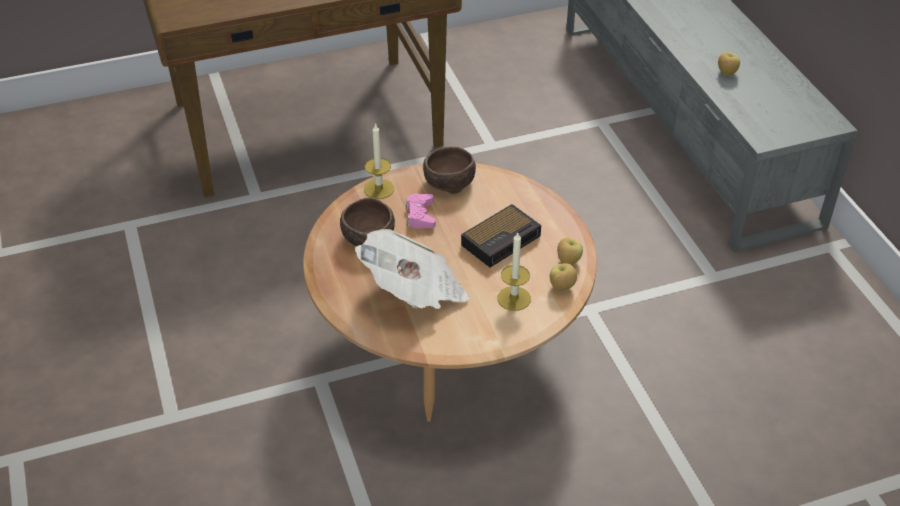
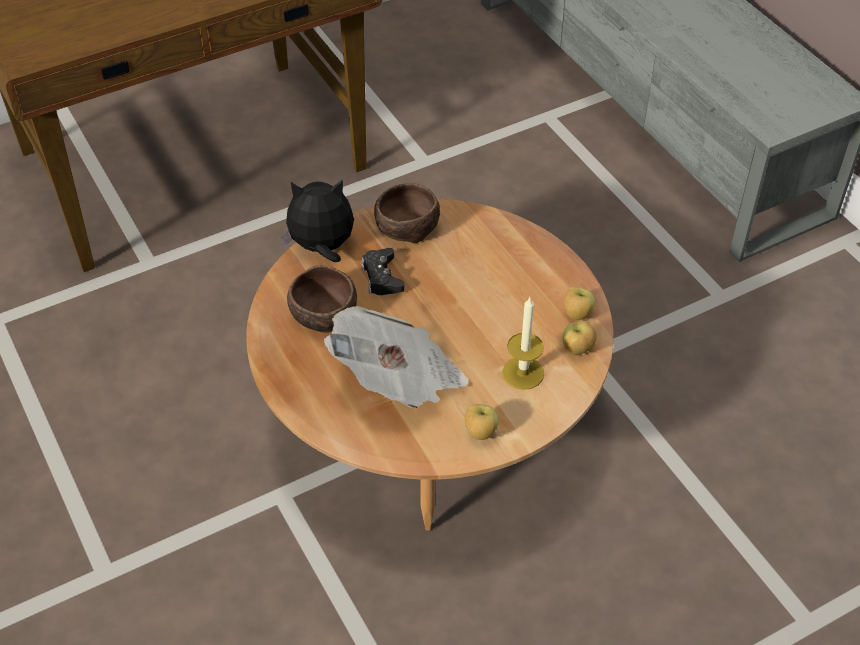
camera: 10 degrees left, 5 degrees up
candle [364,123,394,199] -> plush toy [281,179,354,262]
pink game controller [406,194,436,229] -> black game controller [362,248,405,295]
alarm clock [461,204,541,267] -> none
apple [718,52,740,76] -> apple moved to [464,404,499,440]

